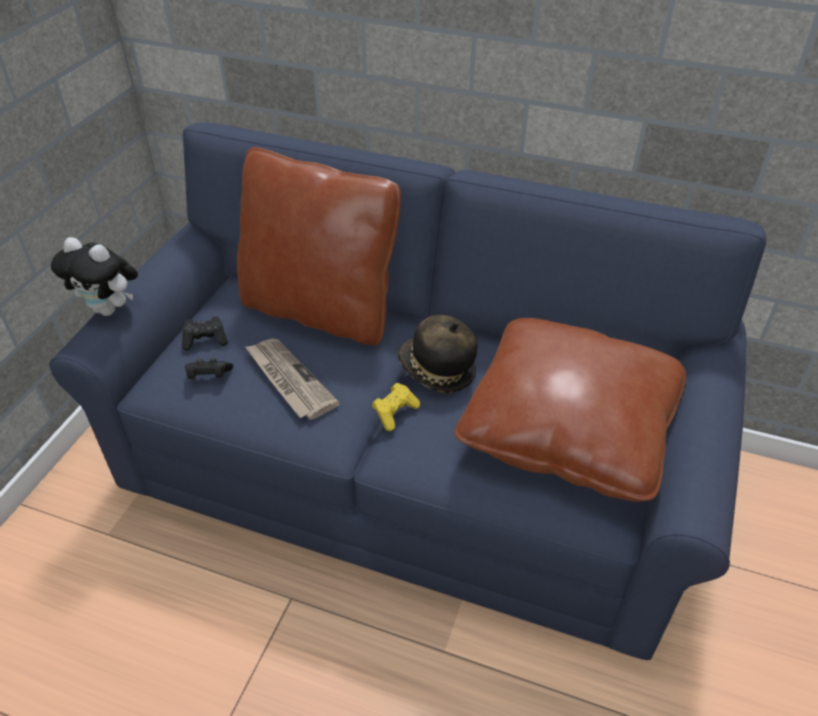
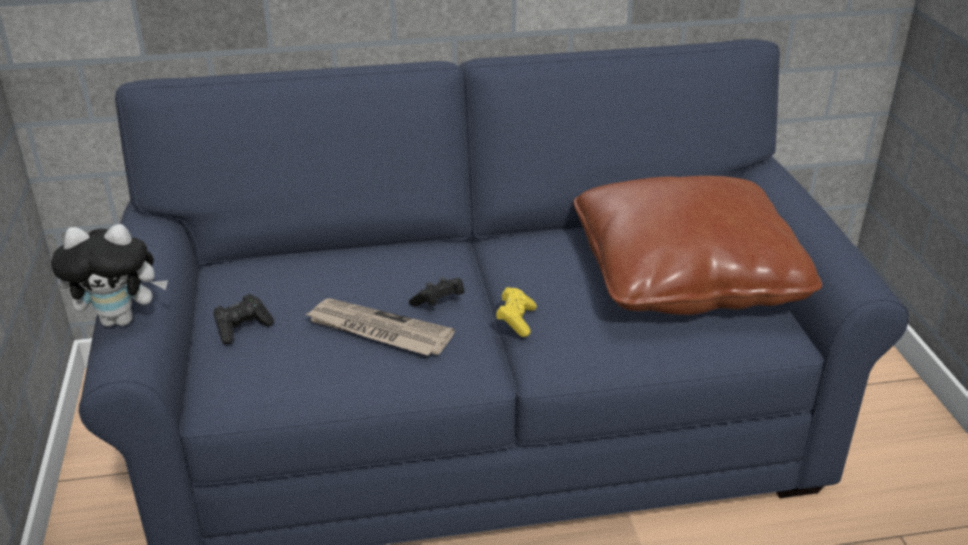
camera: 30 degrees left, 10 degrees down
black game controller [185,358,233,379] -> black game controller moved to [409,277,465,307]
brown pillow [237,147,401,345] -> none
hat [398,315,478,393] -> none

